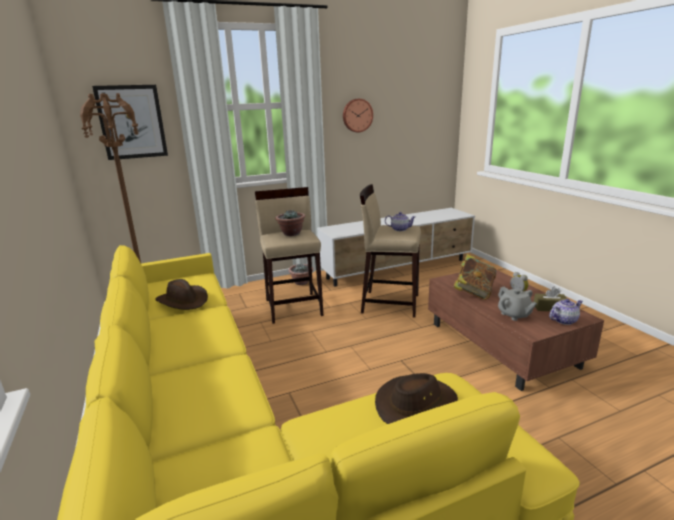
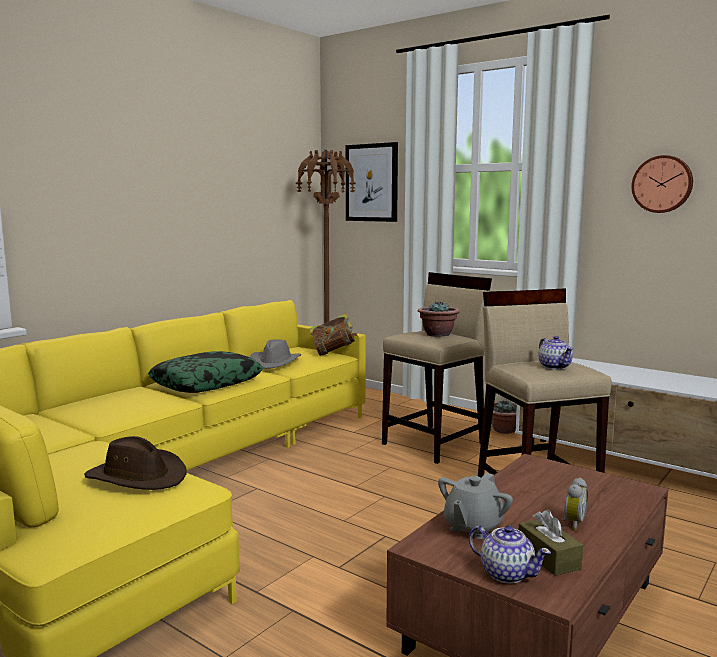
camera: 60 degrees right, 10 degrees down
brown hat [155,279,208,310] -> grey hat [250,340,301,369]
book [453,254,496,300] -> book moved to [309,313,358,356]
none -> pillow [148,351,263,393]

